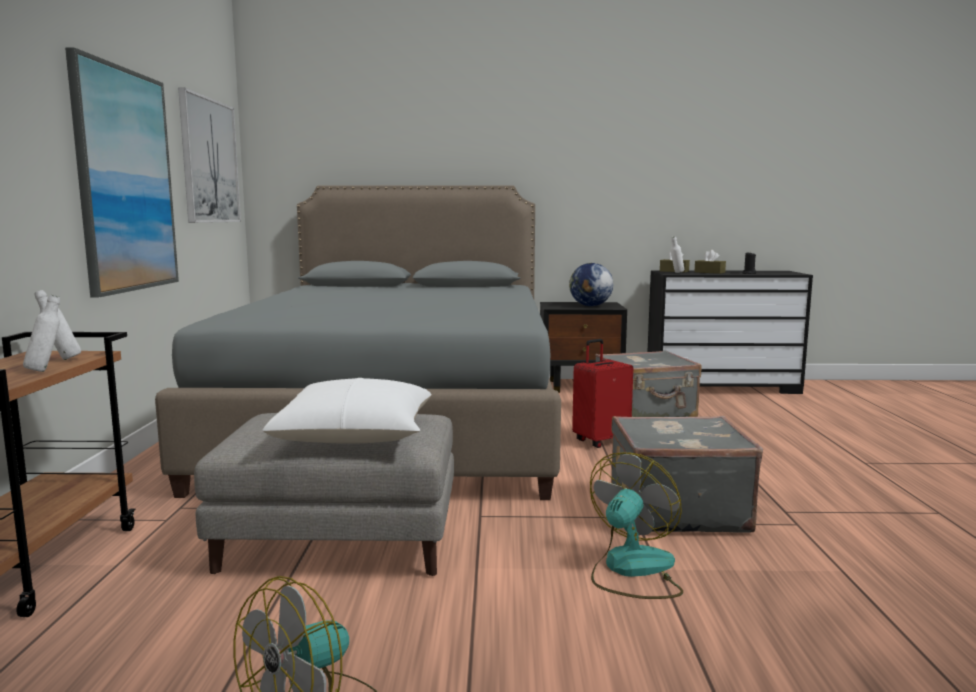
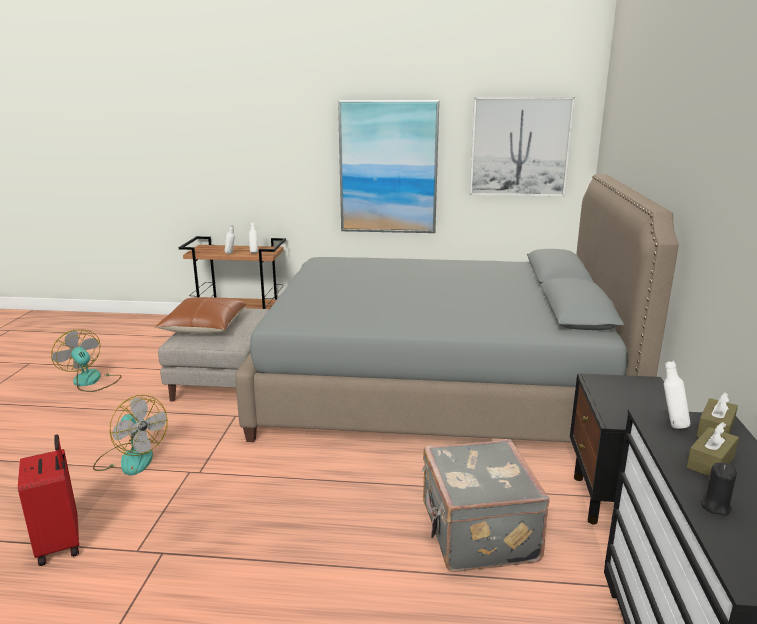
camera: 95 degrees right, 10 degrees up
white pillow [262,378,432,443] -> brown pillow [155,297,247,334]
globe [569,263,613,306] -> none
red suitcase [572,339,633,448] -> red suitcase moved to [18,434,79,566]
grey suitcase [611,416,763,533] -> none

